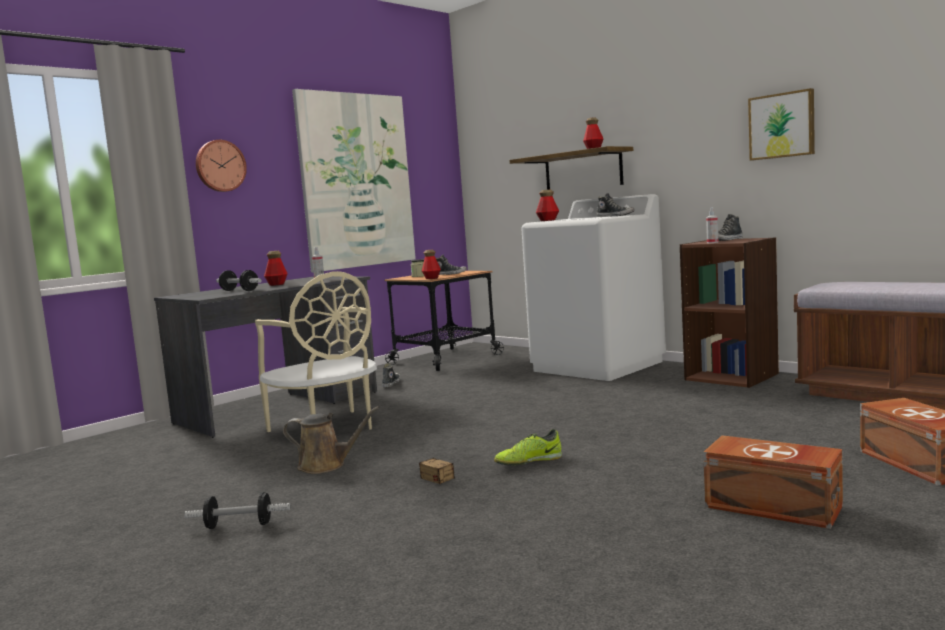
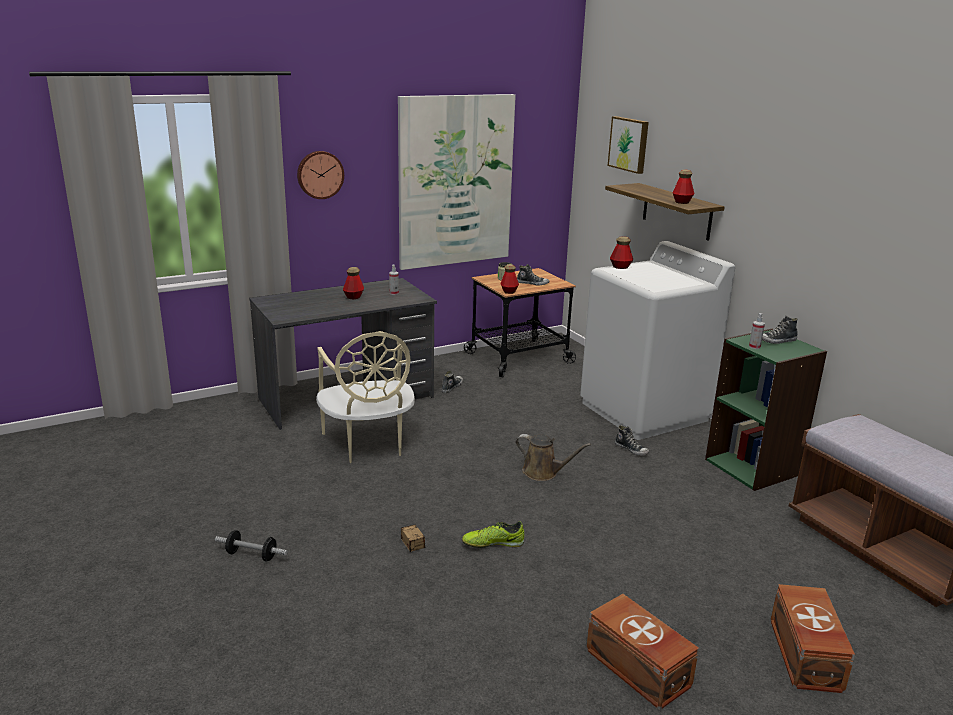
camera: 15 degrees right, 15 degrees up
dumbbell [216,270,262,291] -> none
brown watering can [283,406,379,474] -> brown watering can moved to [516,434,591,481]
shoe [596,193,635,217] -> shoe moved to [615,425,650,455]
brown bookcase [680,237,779,388] -> green bookcase [705,329,827,491]
picture [748,88,815,161] -> picture moved to [608,116,649,174]

